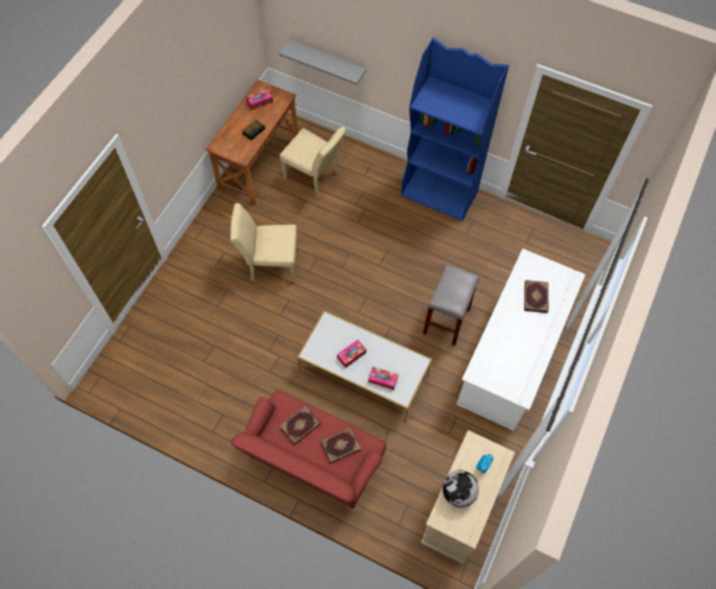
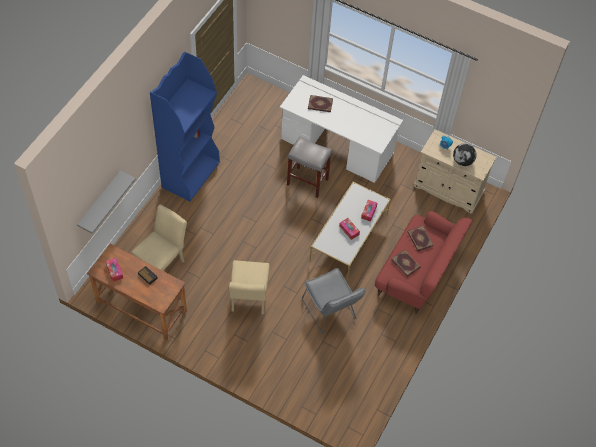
camera: 90 degrees left, 5 degrees down
none -> grey chair [302,268,365,334]

